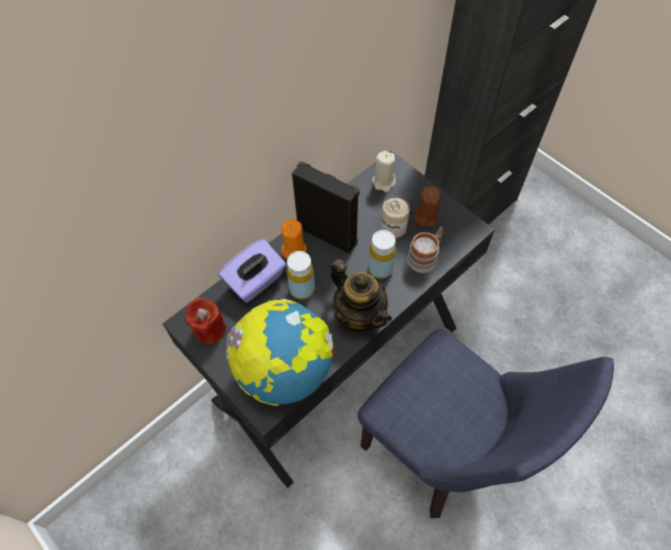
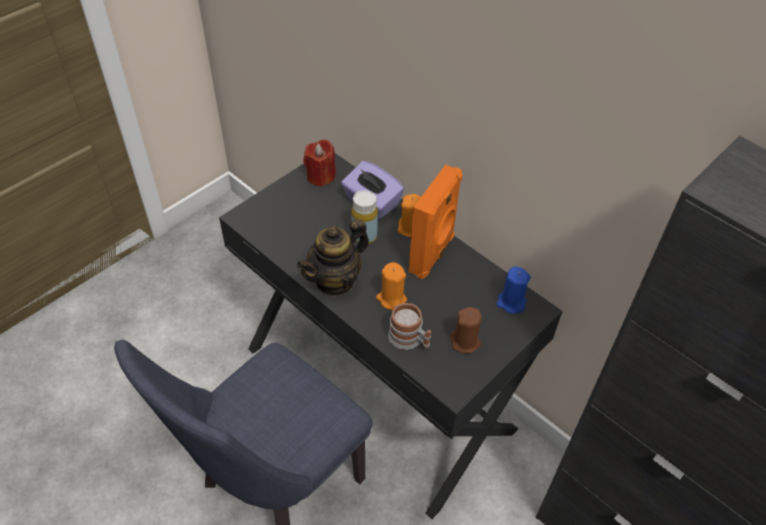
camera: 85 degrees right, 10 degrees down
globe [226,299,334,406] -> none
black speaker [292,161,360,253] -> orange speaker [409,165,462,279]
yellow bottle [368,230,396,279] -> orange candle [376,262,407,310]
beige candle [372,151,396,192] -> blue candle [496,266,531,314]
can [381,196,410,238] -> none

